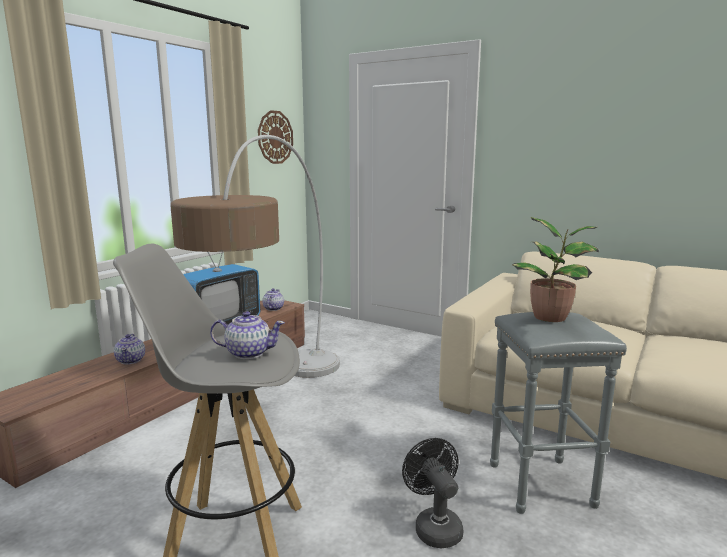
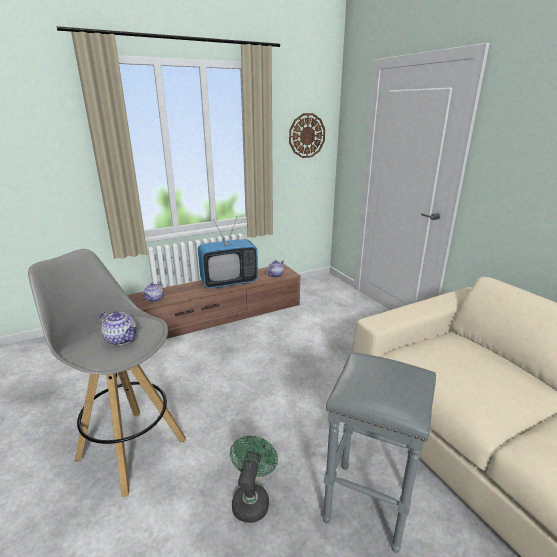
camera: 30 degrees right, 10 degrees up
floor lamp [170,135,340,378] -> none
black fan [402,438,463,549] -> green fan [230,436,278,523]
potted plant [512,217,599,322] -> none

